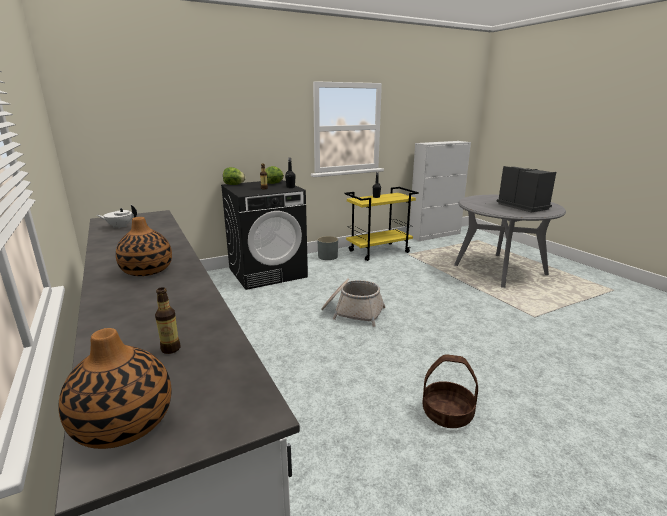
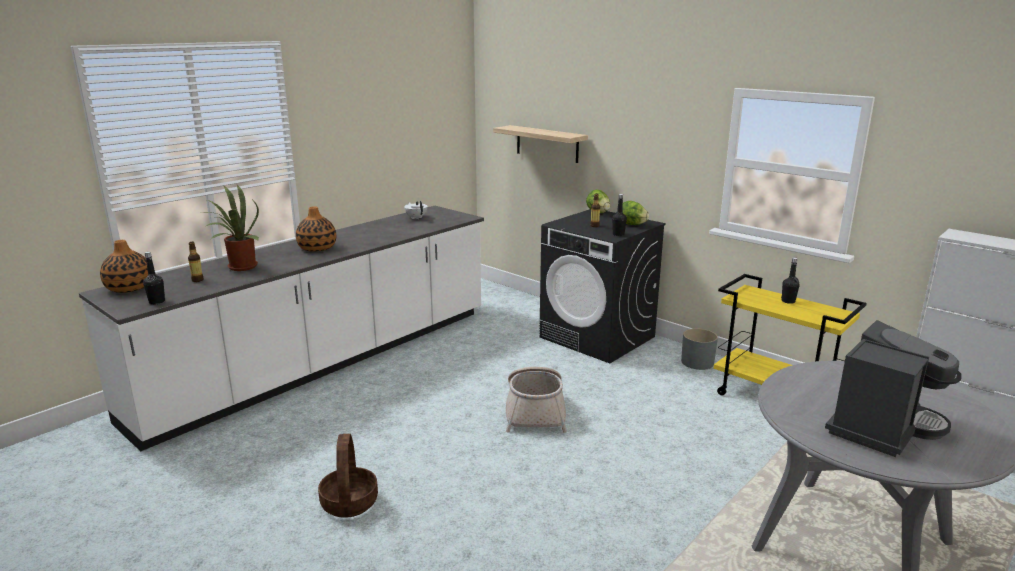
camera: 70 degrees right, 0 degrees up
none -> black bottle [143,252,165,304]
none -> potted plant [201,185,259,271]
none -> shelf [493,125,588,163]

